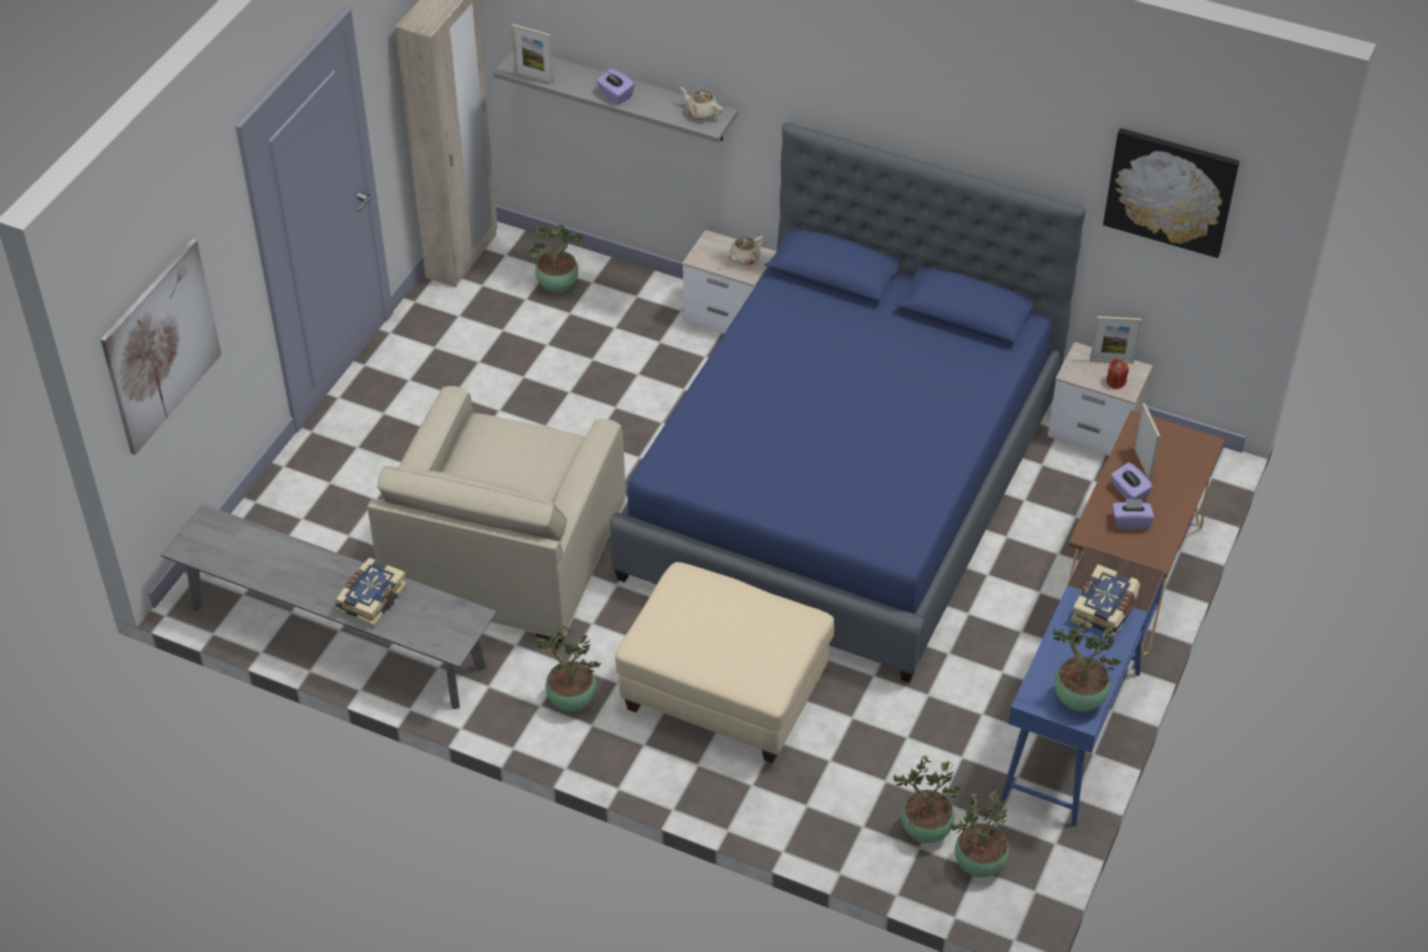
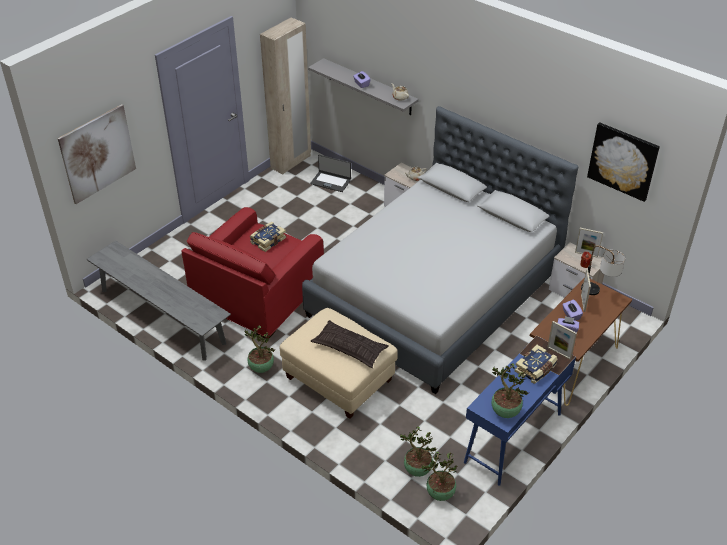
camera: 15 degrees right, 5 degrees down
book [335,558,407,628] -> book moved to [250,222,286,252]
beige armchair [367,386,626,642] -> red armchair [181,207,324,338]
picture frame [511,24,554,84] -> picture frame moved to [547,321,577,360]
potted plant [528,225,584,292] -> laptop [310,155,351,192]
blue bed [610,122,1085,683] -> grey bed [302,106,578,394]
none -> pillow [311,320,389,368]
none -> table lamp [581,245,625,295]

